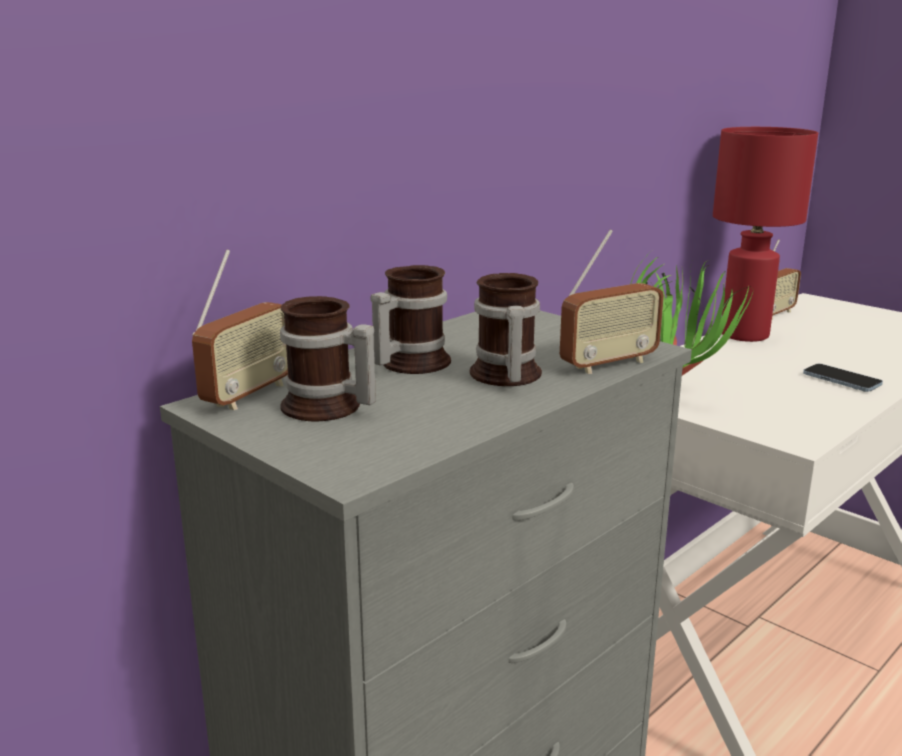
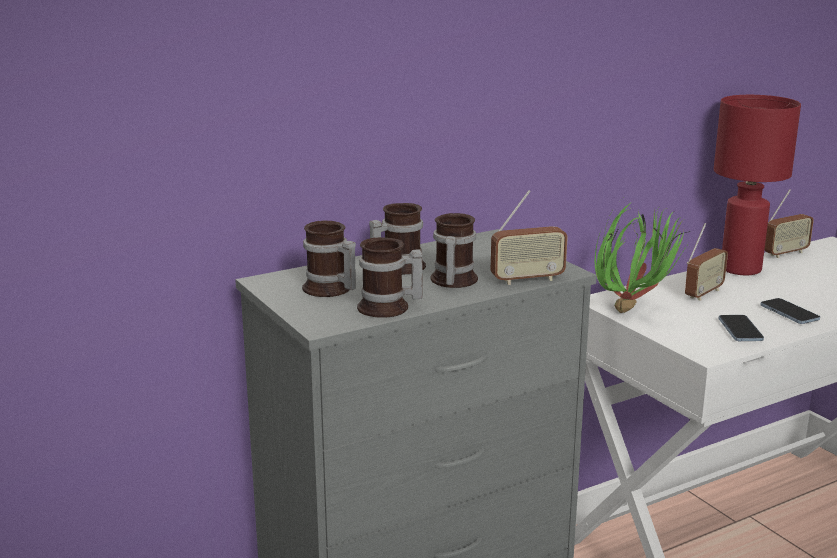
camera: 15 degrees right, 0 degrees up
radio [192,249,288,410] -> radio moved to [685,223,728,301]
none -> mug [357,237,423,318]
none -> phone [719,315,764,342]

